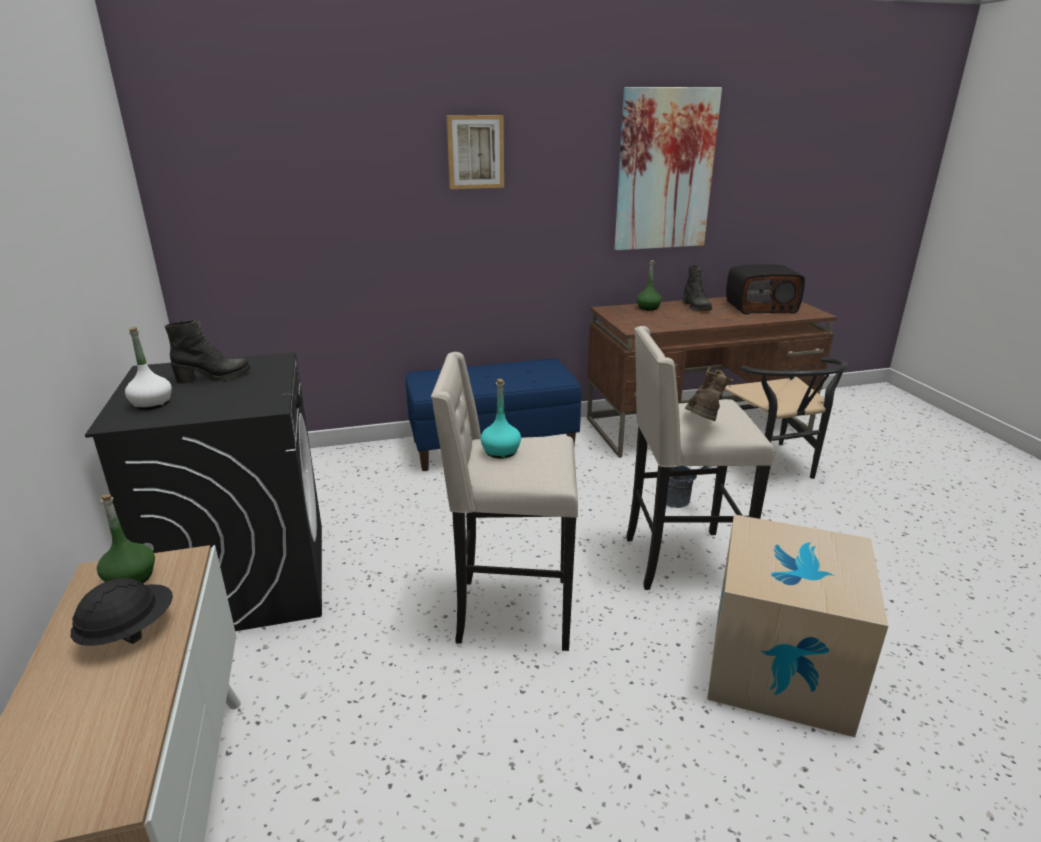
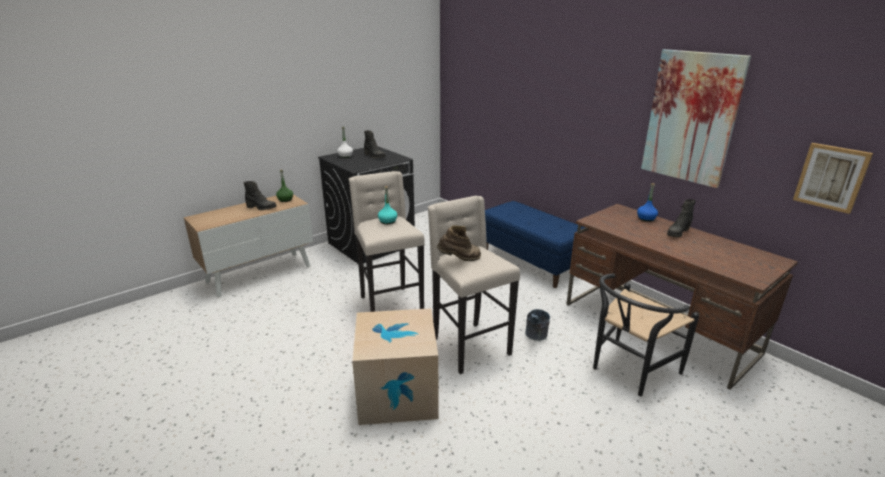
camera: 65 degrees right, 0 degrees up
black hard hat [70,578,173,646] -> black boot [243,181,277,210]
picture [447,115,504,189] -> picture moved to [793,143,873,214]
green bottle [637,260,662,310] -> blue bottle [637,183,658,222]
radio [726,264,805,314] -> none

